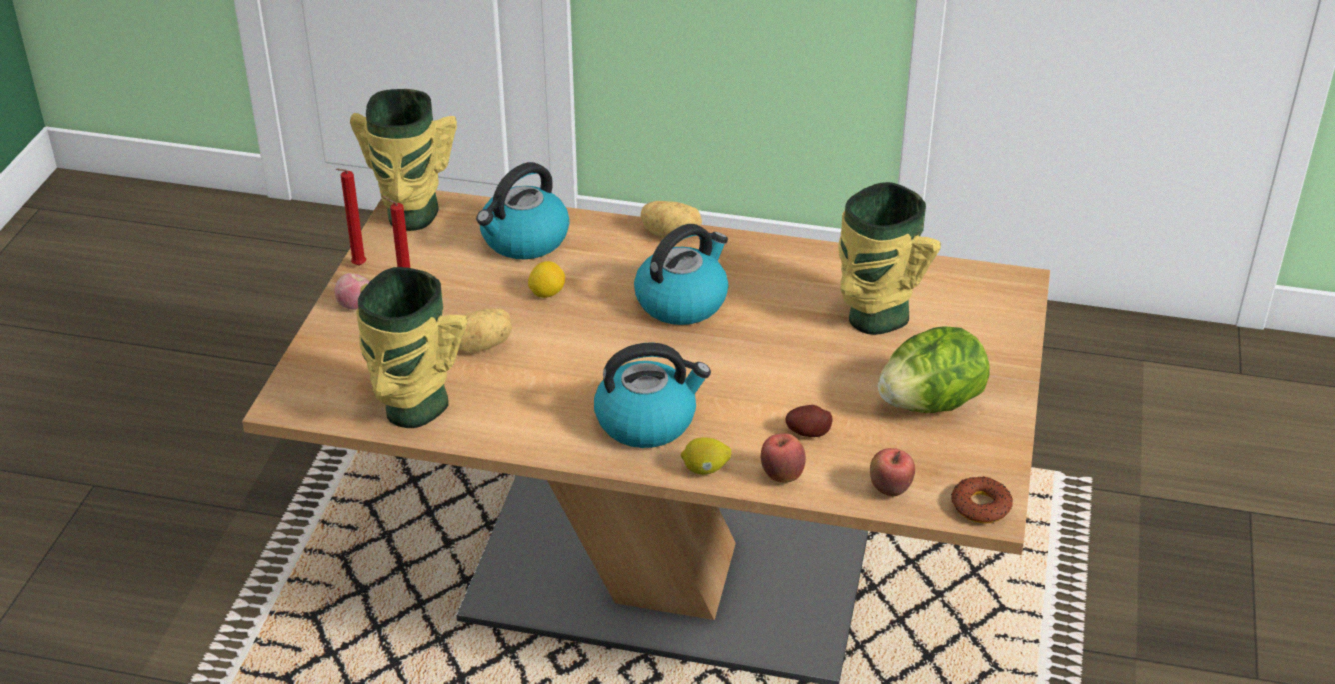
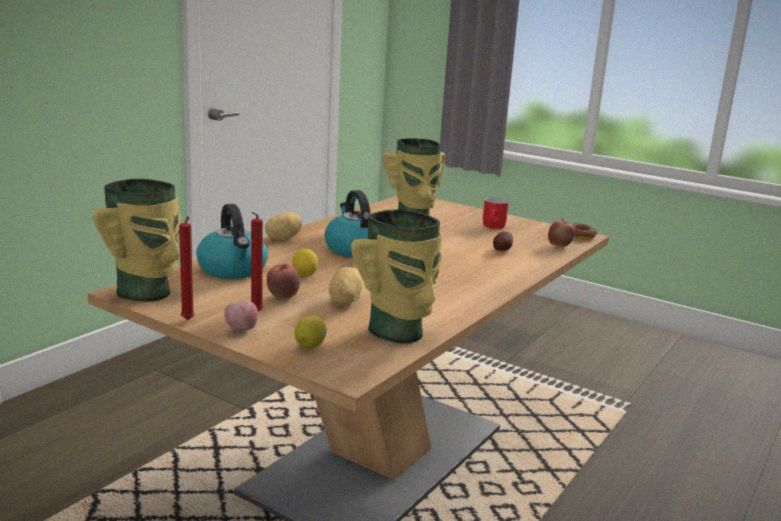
camera: 70 degrees left, 20 degrees down
kettle [594,342,711,448] -> none
lemon [681,437,731,475] -> lemon moved to [295,316,327,349]
apple [761,433,806,483] -> apple moved to [267,264,300,299]
lettuce [878,326,990,413] -> red mug [483,198,509,229]

